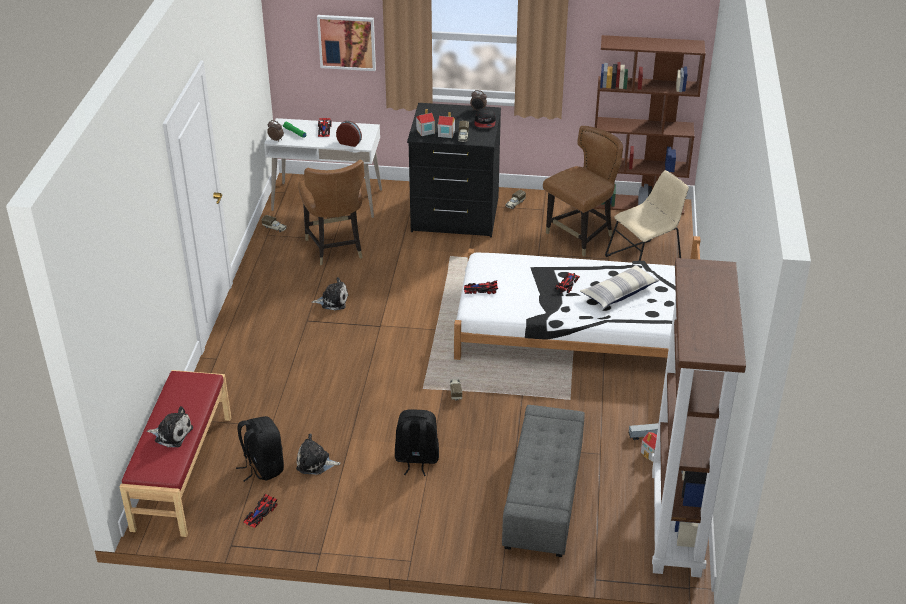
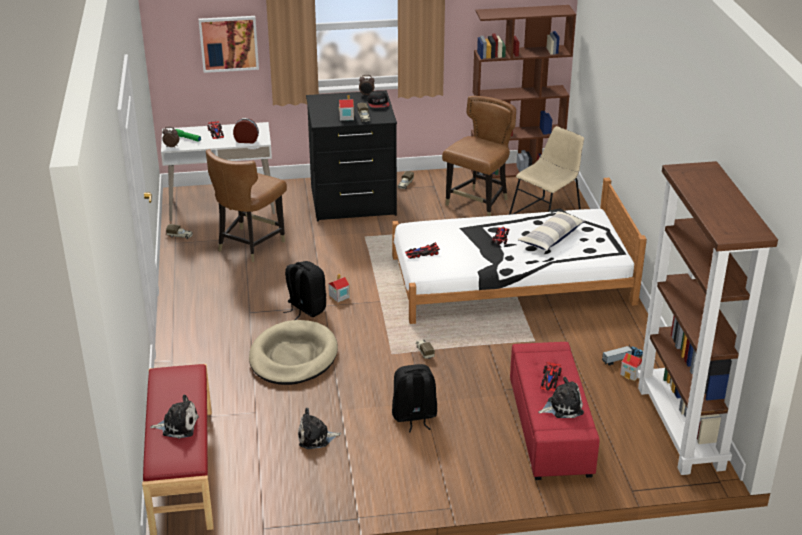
camera: 15 degrees left, 5 degrees down
black backpack [236,416,284,482] -> black backpack moved to [283,261,326,320]
toy car [243,494,277,528] -> toy car moved to [540,362,562,391]
brown chair [298,160,365,265] -> brown chair turned 60 degrees clockwise [206,149,287,262]
plush toy [312,277,348,310] -> plush toy moved to [538,377,584,418]
toy house [416,109,435,136] -> toy house moved to [329,274,350,303]
grey ottoman [502,405,585,557] -> red ottoman [510,342,600,480]
none -> beige dog bed [249,320,338,385]

